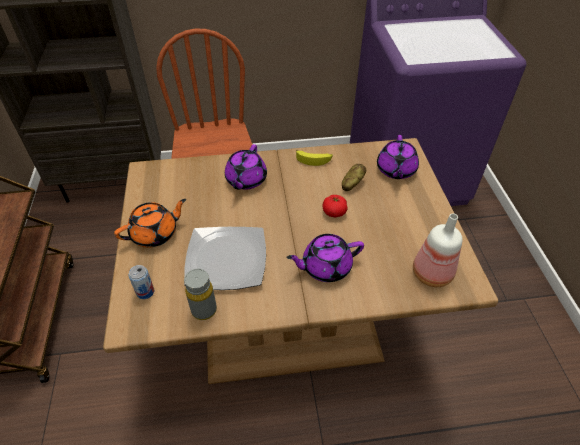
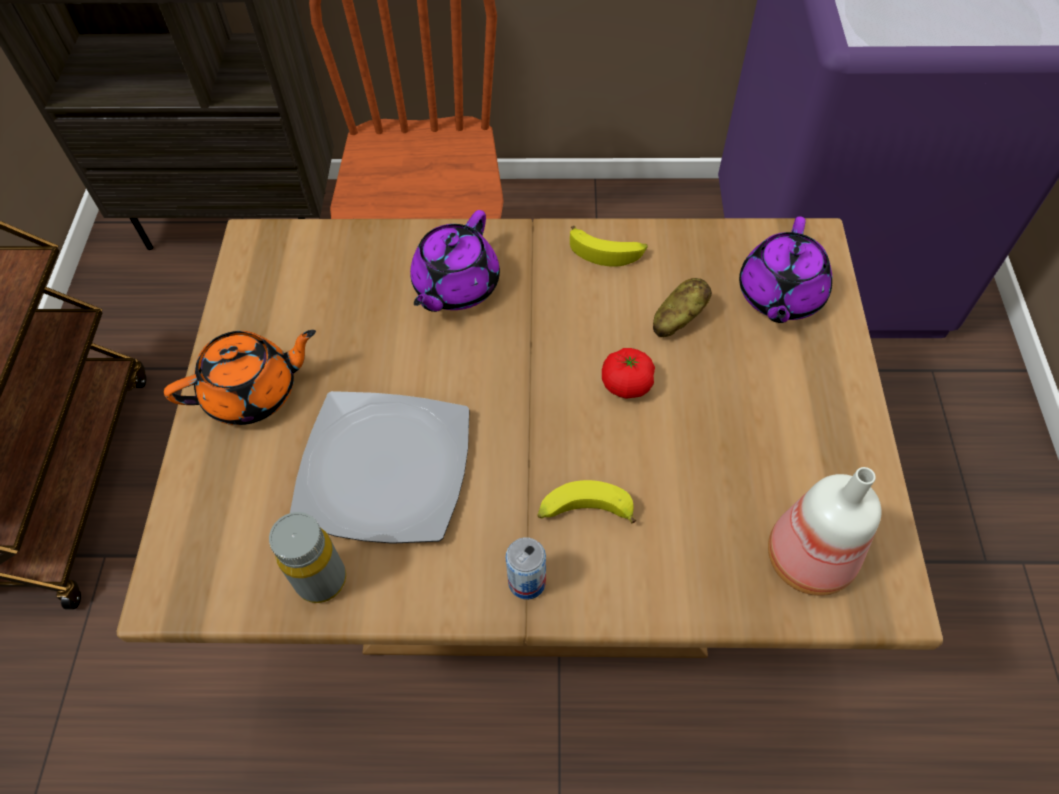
camera: 10 degrees right, 10 degrees up
can [128,265,154,299] -> can moved to [506,537,546,600]
purple teapot [286,234,364,282] -> banana [538,480,636,523]

